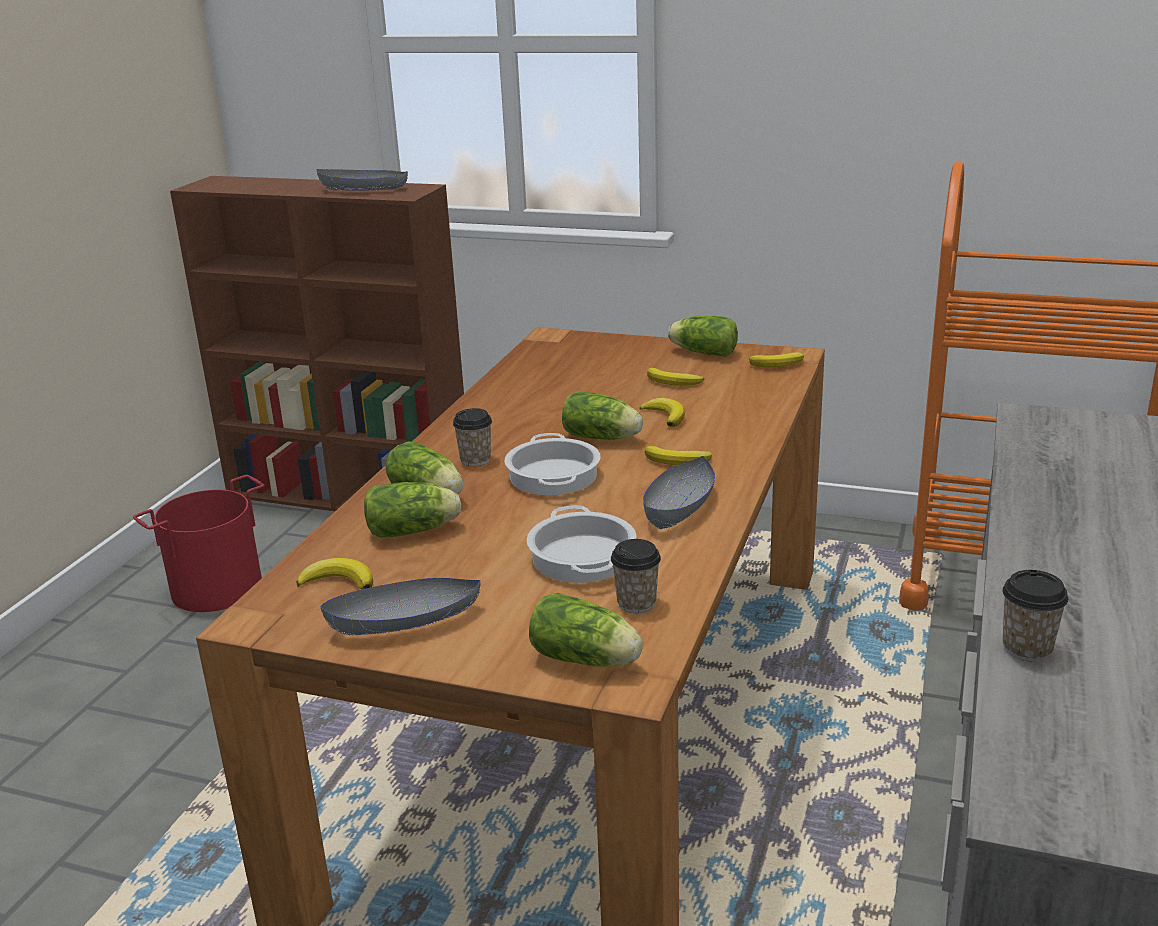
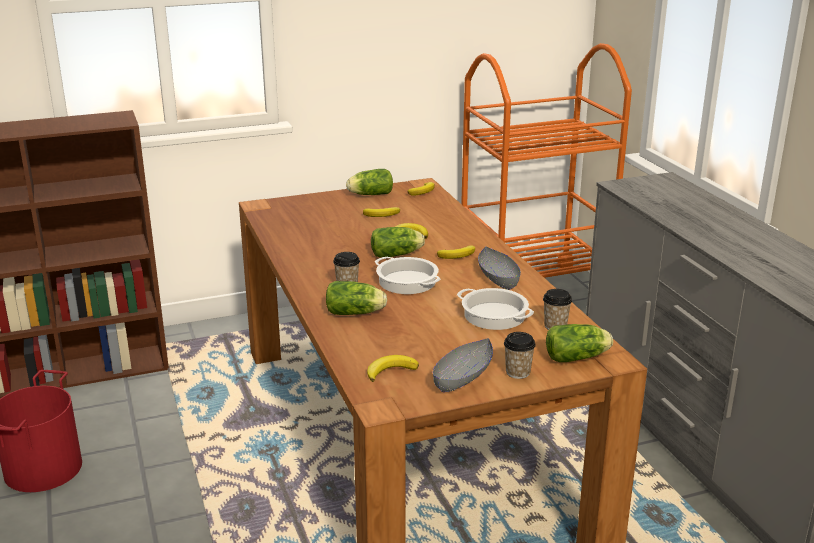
camera: 40 degrees left, 0 degrees up
grey bowl [316,169,408,191] -> none
lettuce [364,482,461,537] -> none
cup [1002,570,1068,662] -> cup moved to [504,332,536,379]

